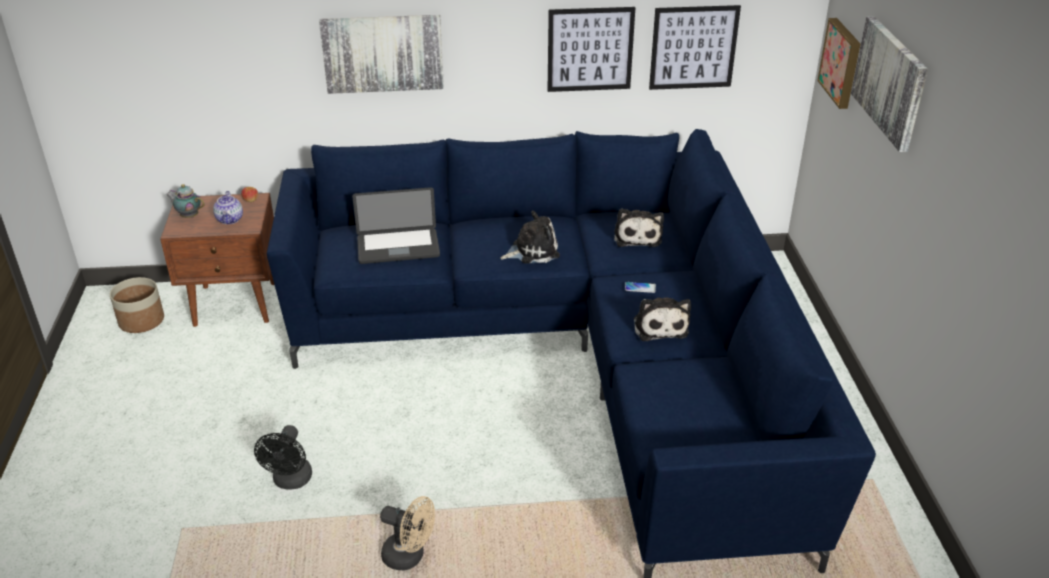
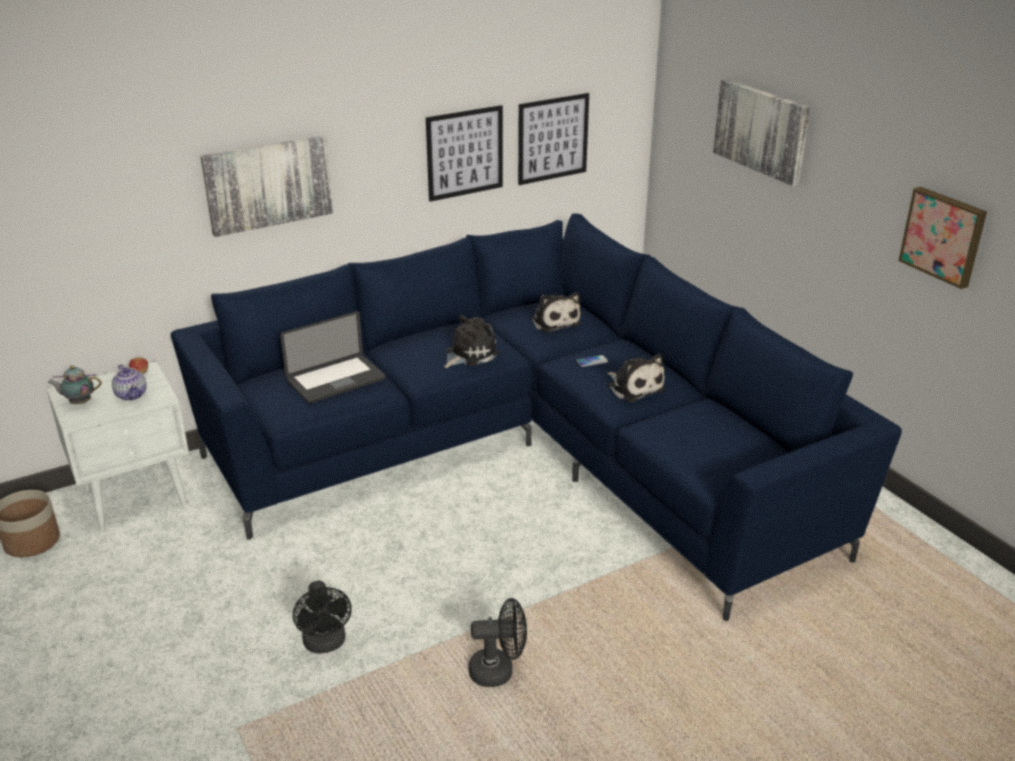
camera: 25 degrees left, 5 degrees down
brown nightstand [160,193,274,327] -> white nightstand [46,361,189,531]
beige fan [380,496,435,570] -> black fan [469,598,527,687]
picture [817,18,861,109] -> picture moved to [898,187,987,289]

